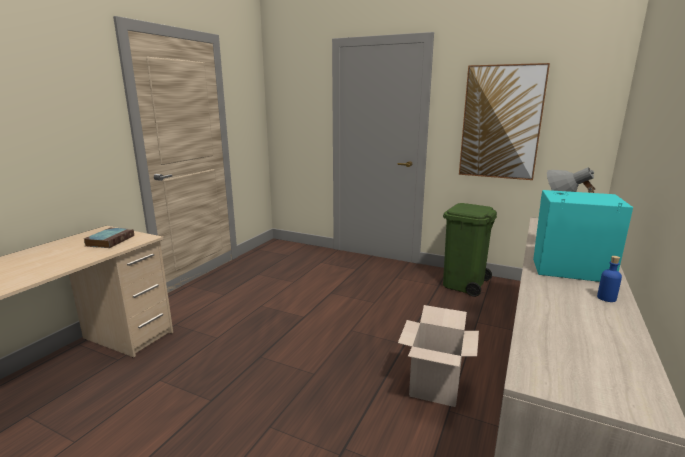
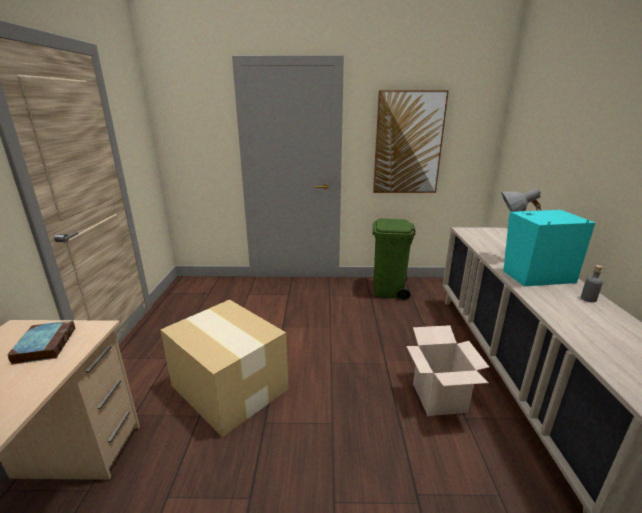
camera: 25 degrees left, 5 degrees up
blue bottle [597,256,622,302] -> grey bottle [581,265,603,302]
none -> cardboard box [160,300,289,437]

